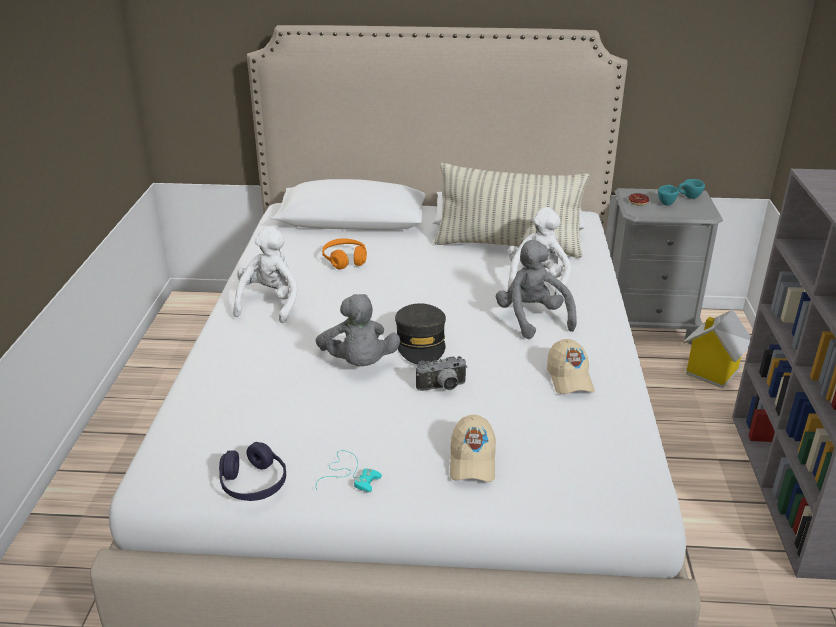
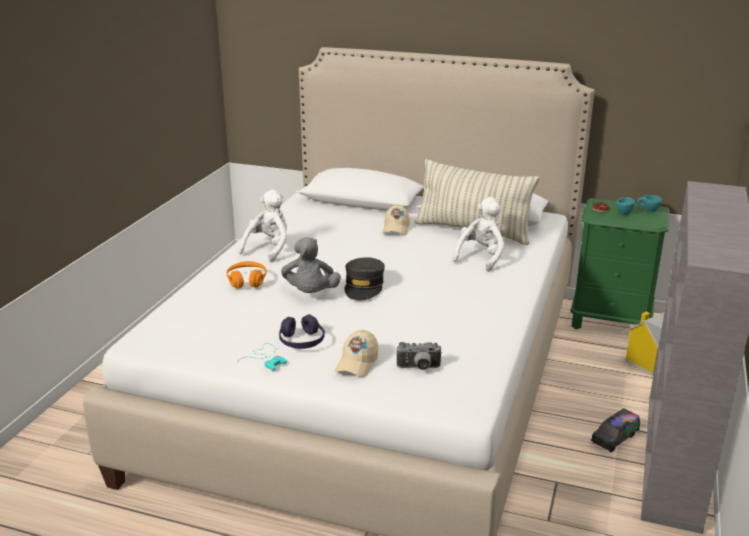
camera: 15 degrees right, 5 degrees down
purple headphones [219,442,286,501] -> purple headphones moved to [279,315,325,349]
orange headphones [322,238,367,270] -> orange headphones moved to [227,261,267,289]
camera [416,356,467,391] -> camera moved to [396,342,442,370]
grey plush toy [496,240,577,339] -> none
beige cap [547,339,595,394] -> beige cap moved to [382,204,410,235]
grey nightstand [610,188,723,345] -> green nightstand [570,198,670,329]
none -> toy truck [591,408,640,452]

